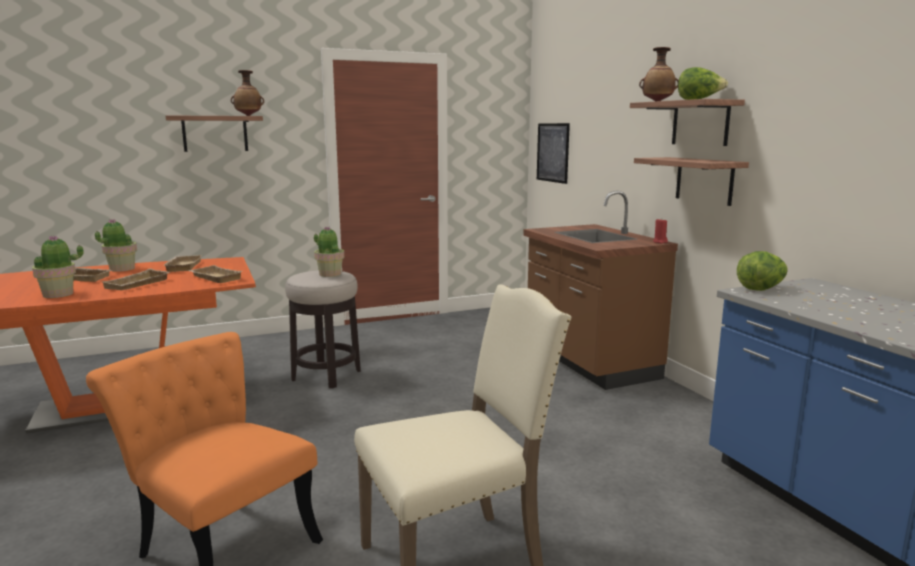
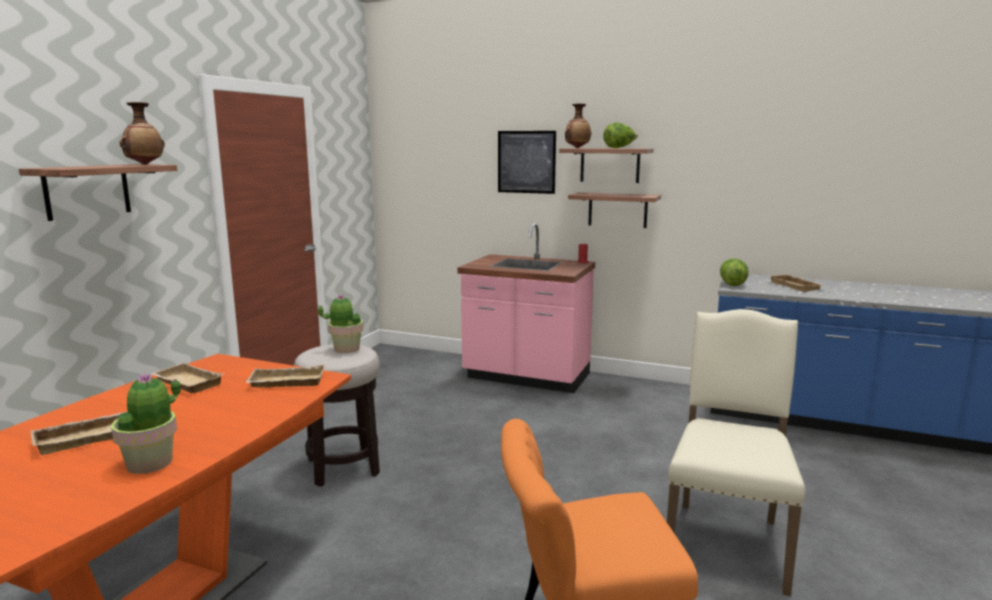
camera: 45 degrees left, 0 degrees up
potted plant [95,219,137,272] -> none
beige tray [101,268,170,290] -> beige tray moved to [770,274,823,292]
brown counter [523,191,678,390] -> pink counter [457,223,595,393]
picture [537,123,570,184] -> picture moved to [498,131,556,194]

